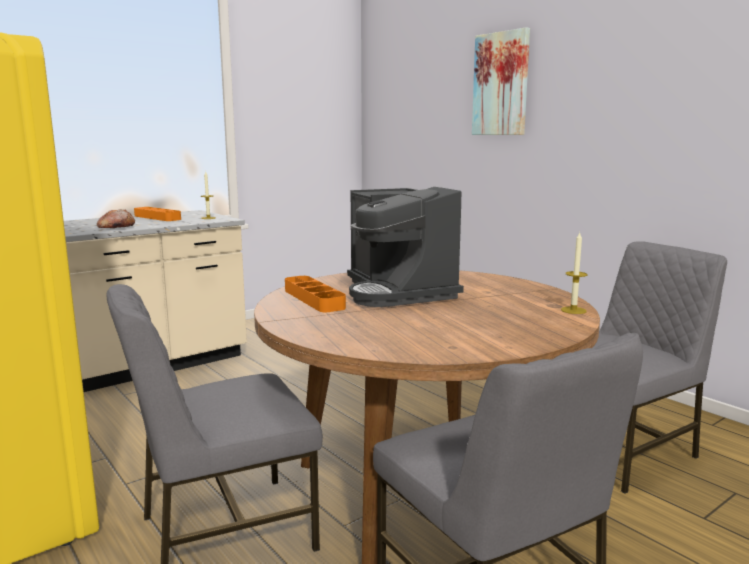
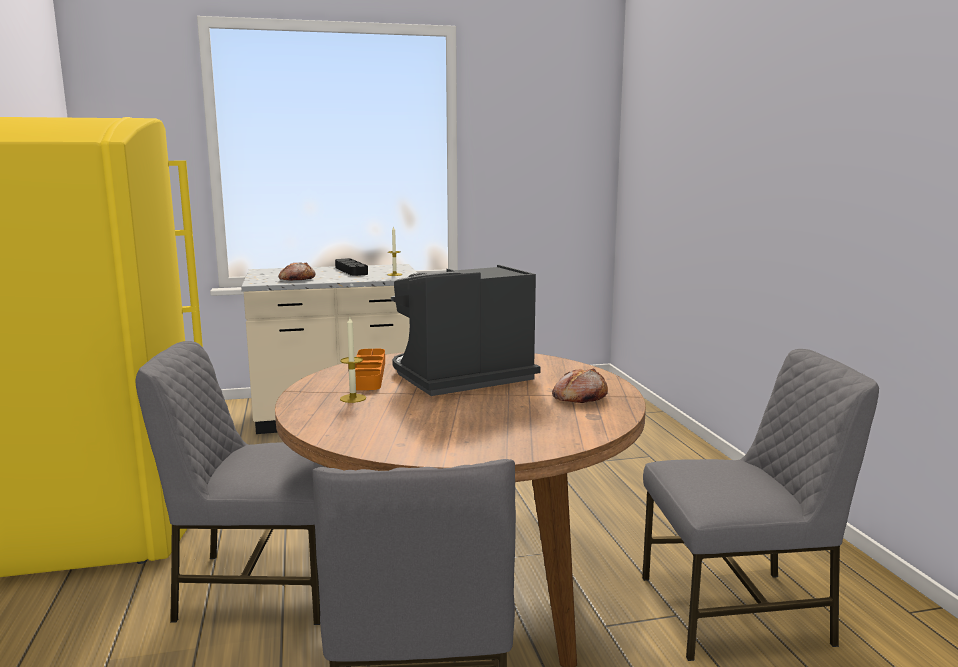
camera: 25 degrees right, 0 degrees up
orange tray [134,207,181,221] -> black tray [335,259,368,276]
coffee machine [347,187,464,307] -> coffee machine turned 60 degrees clockwise [391,265,541,396]
picture [472,27,530,135] -> none
candle [561,232,588,314] -> candle moved to [340,317,366,403]
none -> bread [552,368,608,403]

